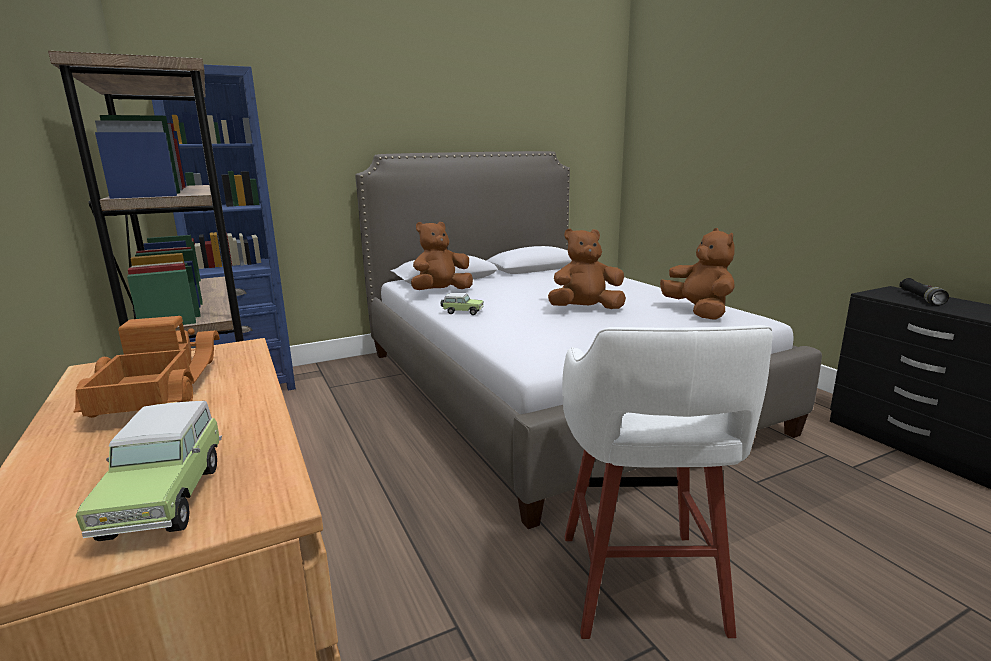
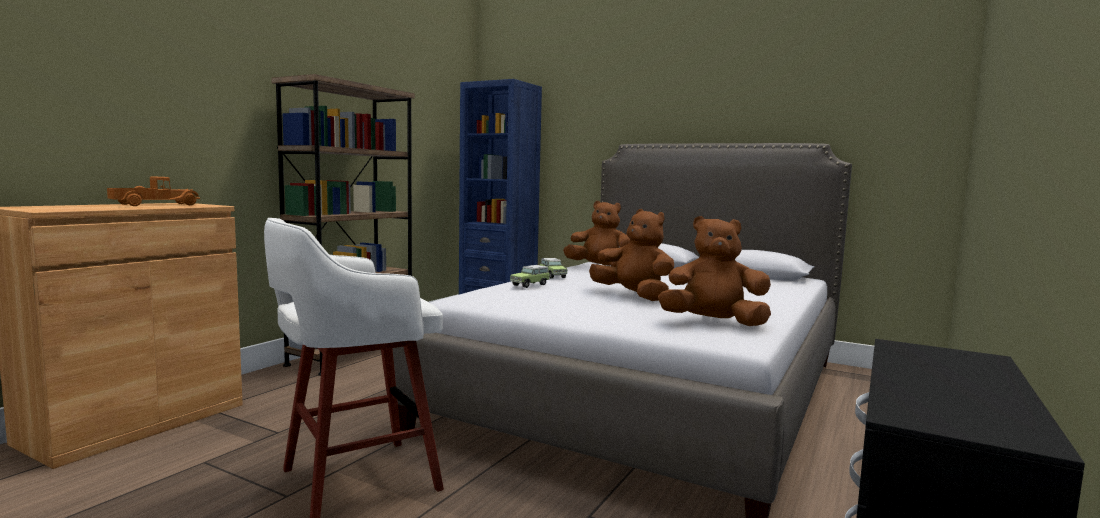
camera: 55 degrees right, 10 degrees down
toy car [76,401,222,541] -> toy car moved to [510,265,550,288]
brown plush toy [660,228,735,319] -> brown plush toy turned 120 degrees counterclockwise [658,216,771,326]
black flashlight [899,278,949,306] -> none

